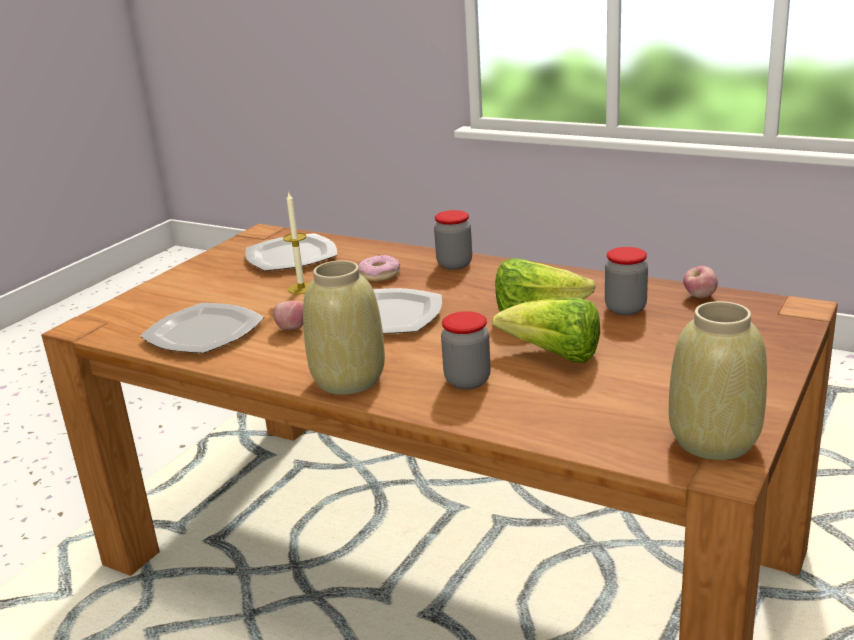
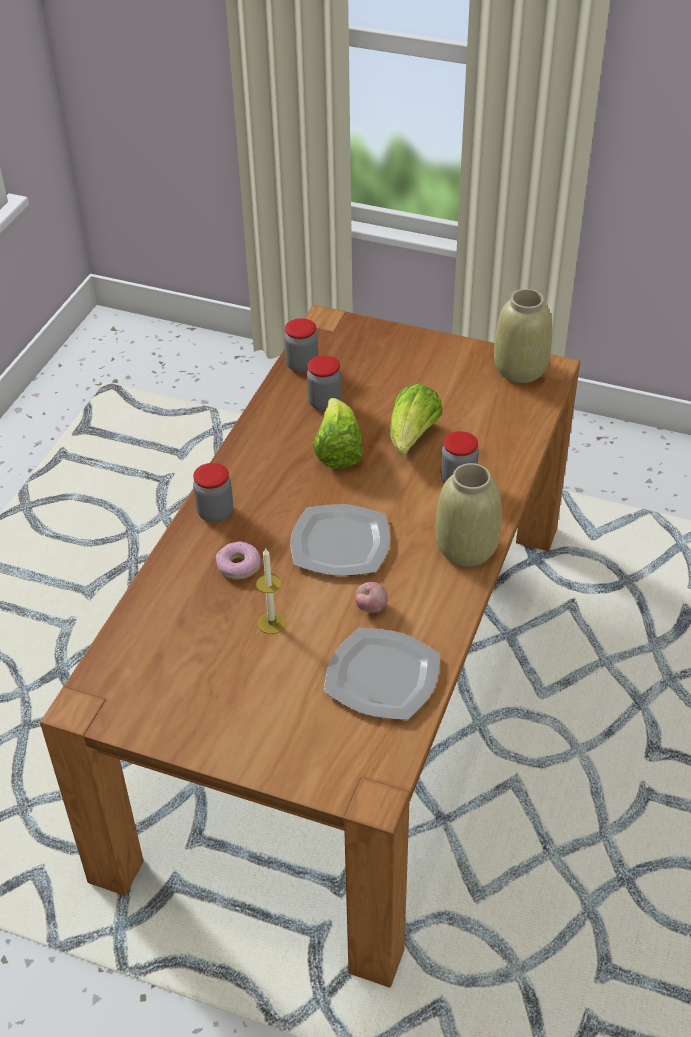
camera: 100 degrees left, 20 degrees up
plate [245,233,337,271] -> none
apple [683,266,718,298] -> jar [284,318,318,373]

